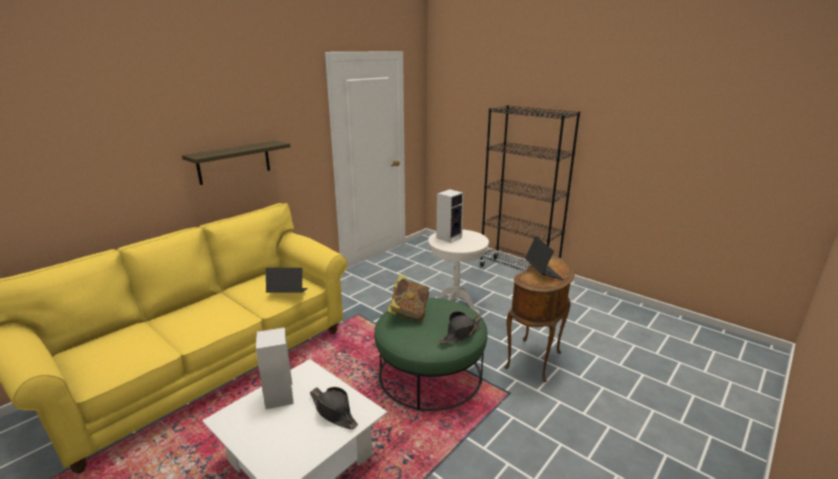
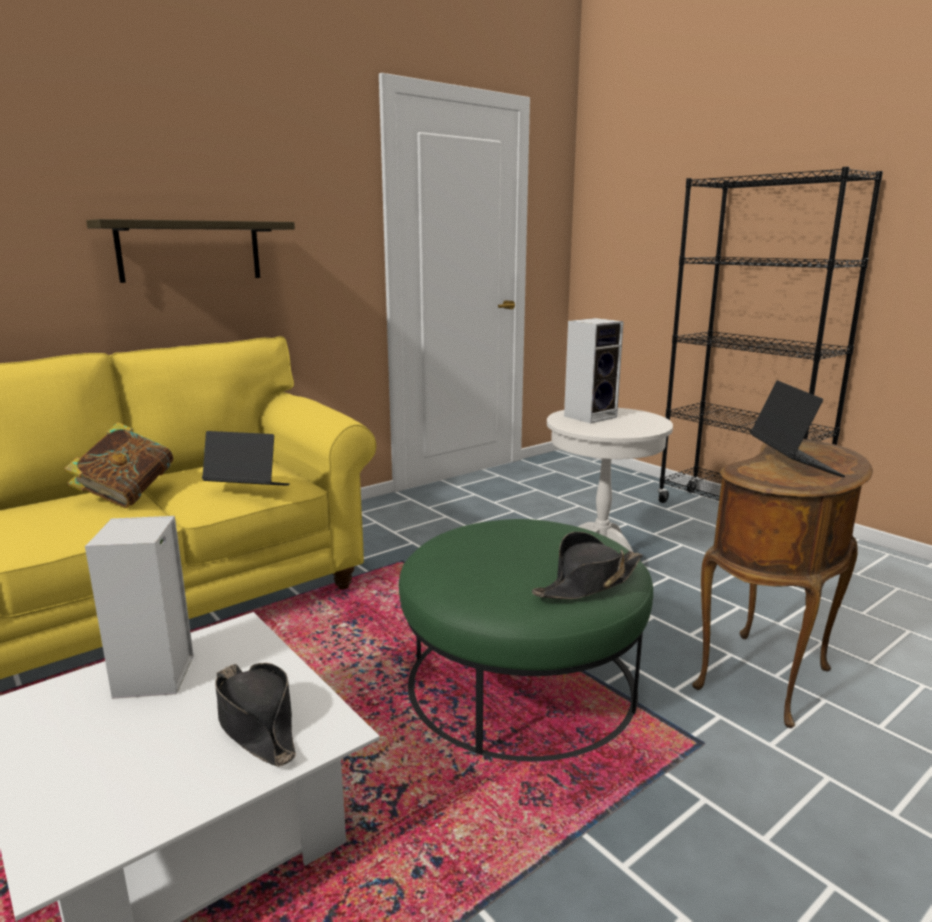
camera: 10 degrees right, 5 degrees down
book [387,275,429,322] -> book moved to [64,422,174,508]

